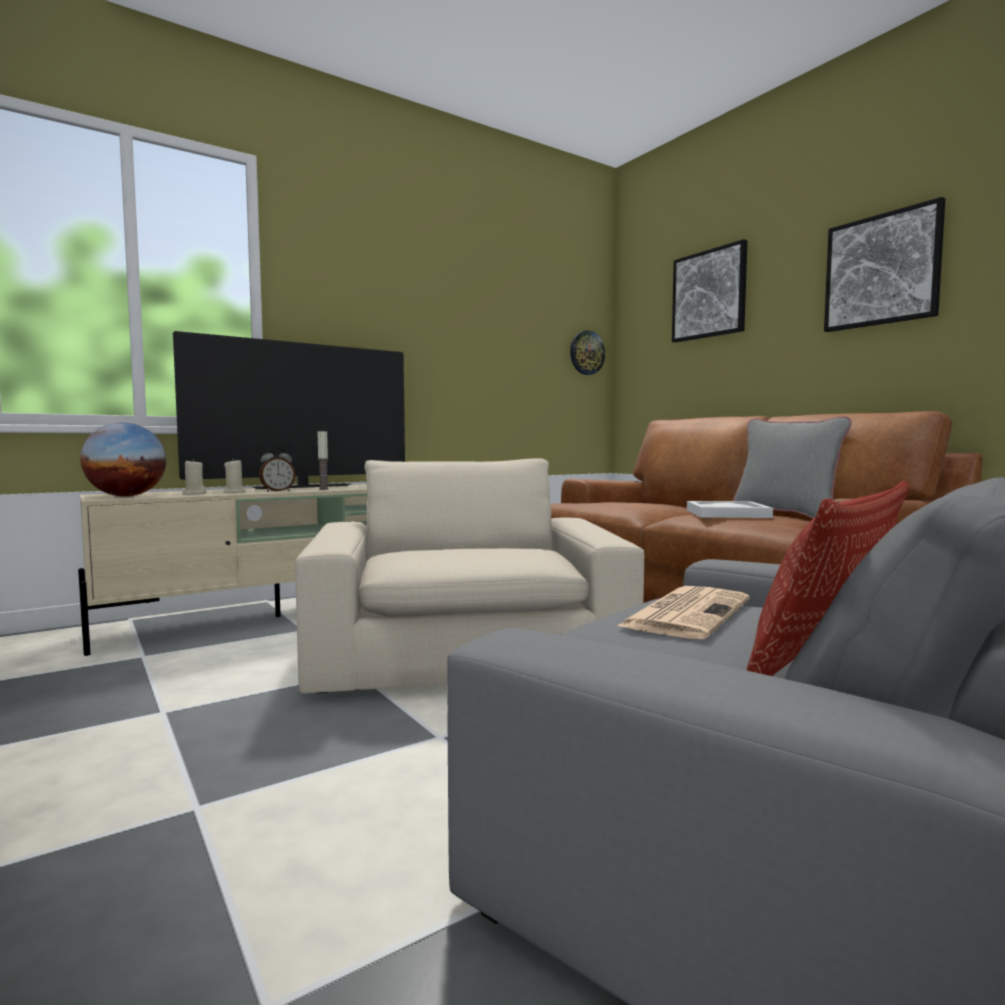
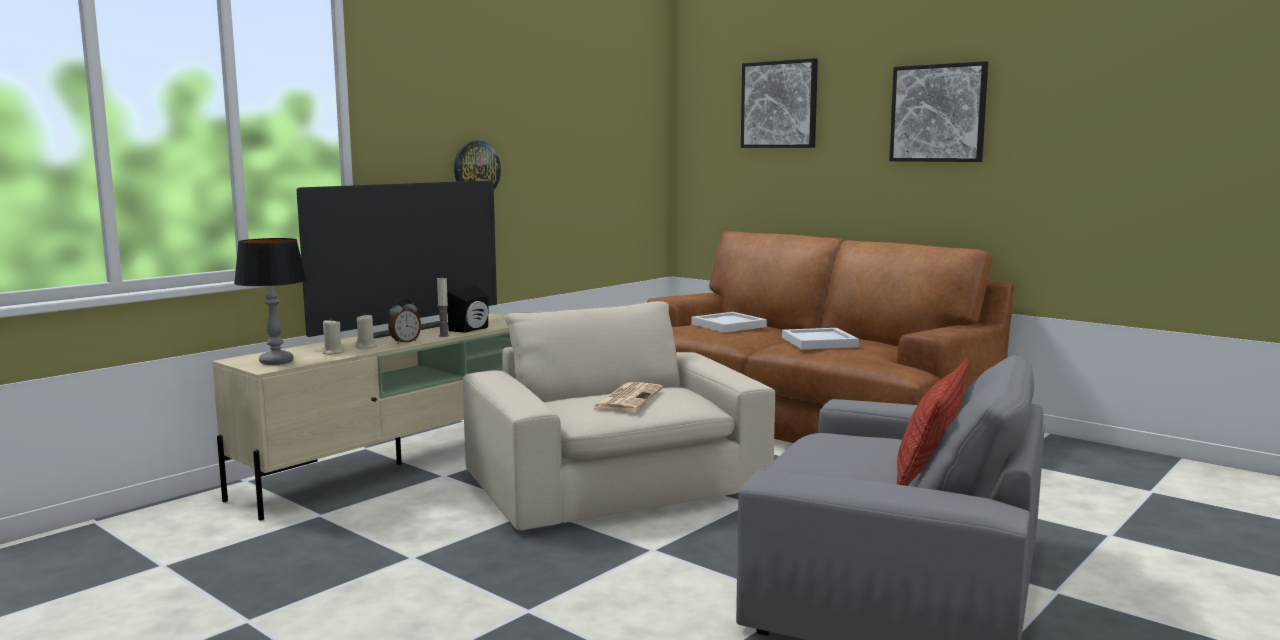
camera: 15 degrees left, 5 degrees up
globe [80,422,166,497] -> table lamp [234,238,307,365]
wall clock [570,330,605,375] -> wall clock moved to [454,141,501,190]
newspaper [616,586,749,639] -> newspaper moved to [592,382,663,412]
grey pillow [733,416,852,518] -> none
none -> black speaker [447,286,489,333]
none -> white tray [691,312,767,333]

